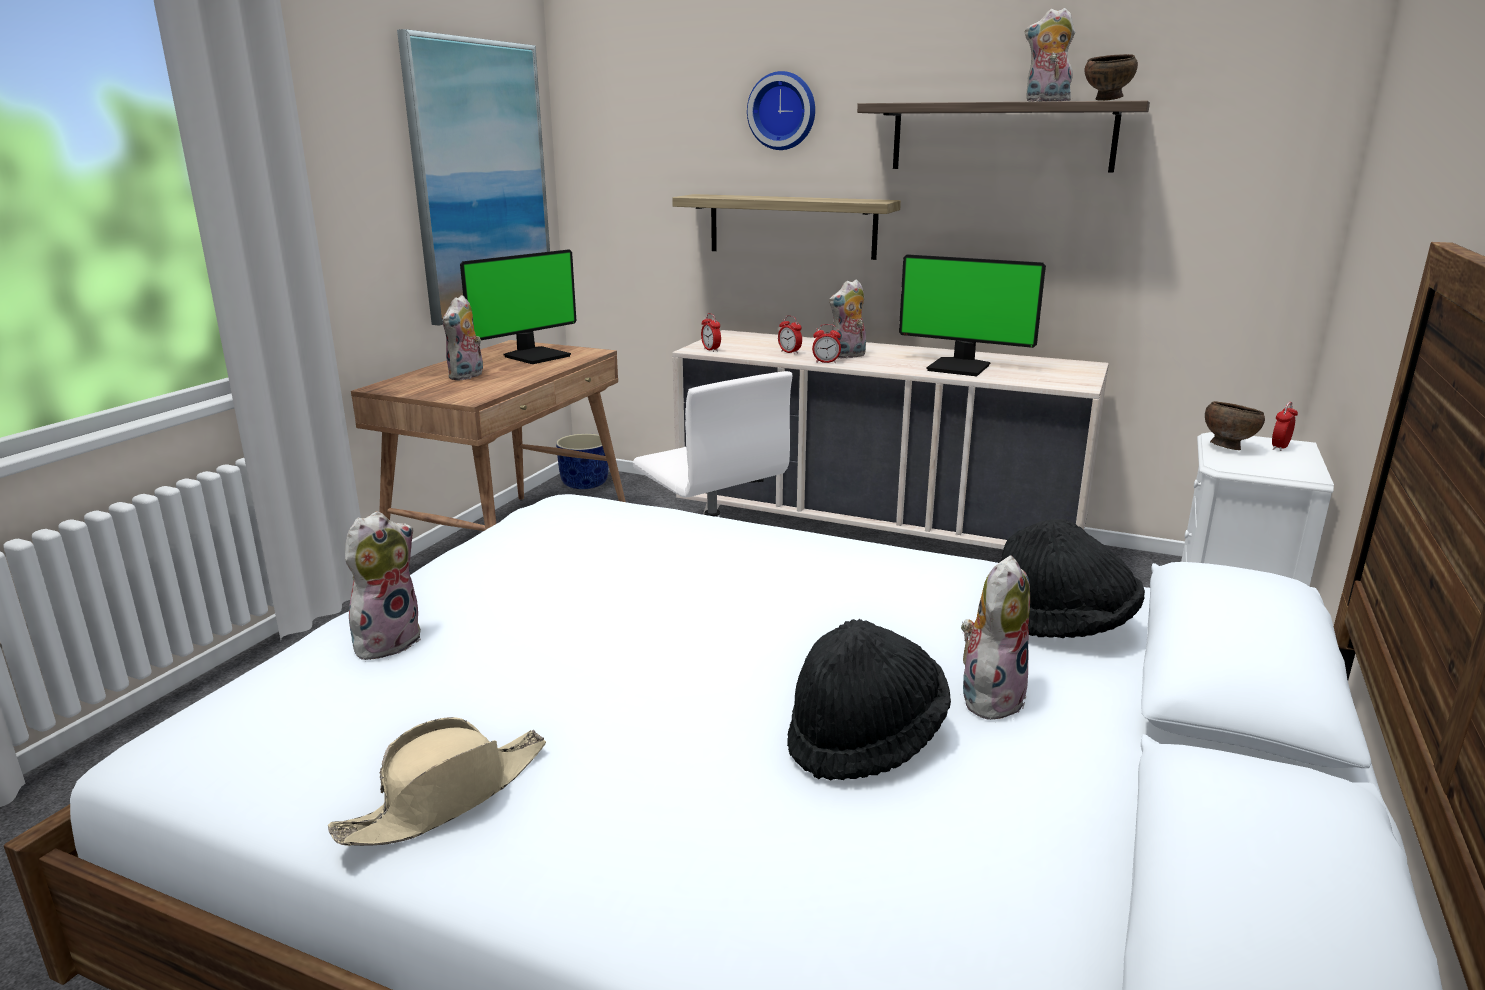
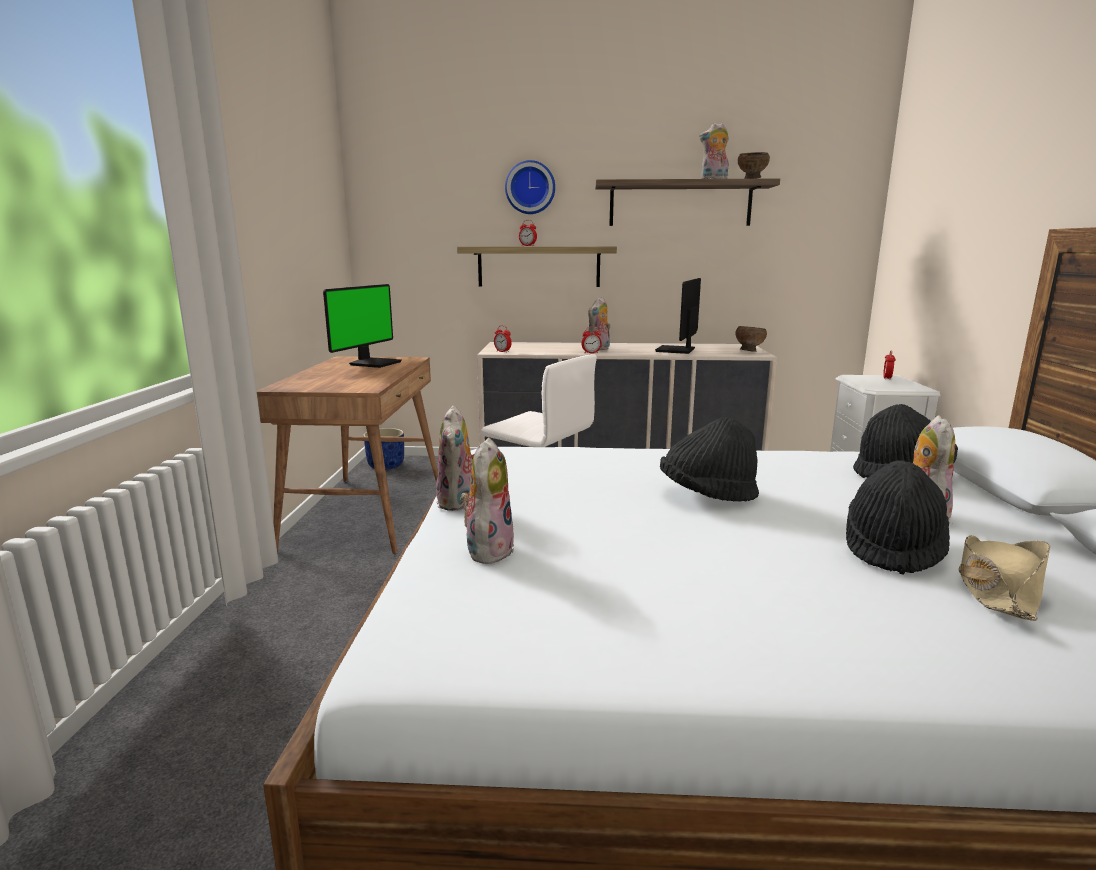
camera: 20 degrees left, 5 degrees down
beige hat [328,717,546,846] -> beige hat moved to [959,535,1050,621]
picture [397,29,550,326] -> none
plush toy [443,295,483,381] -> plush toy moved to [436,405,474,511]
alarm clock [778,315,802,354] -> alarm clock moved to [519,220,537,246]
monitor [899,254,1046,376] -> monitor turned 105 degrees clockwise [655,278,701,354]
brown bowl [1205,401,1265,450] -> brown bowl moved to [735,326,767,352]
none -> black hat [660,417,759,502]

